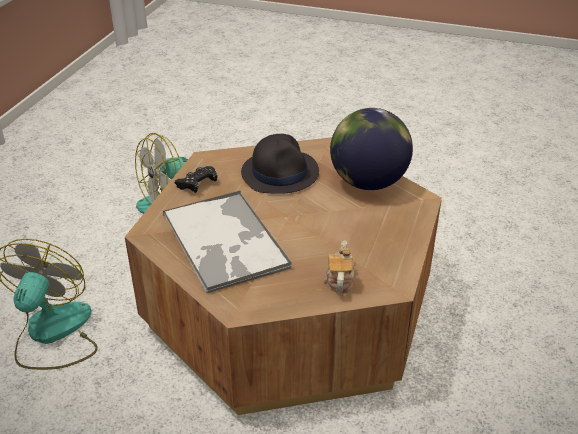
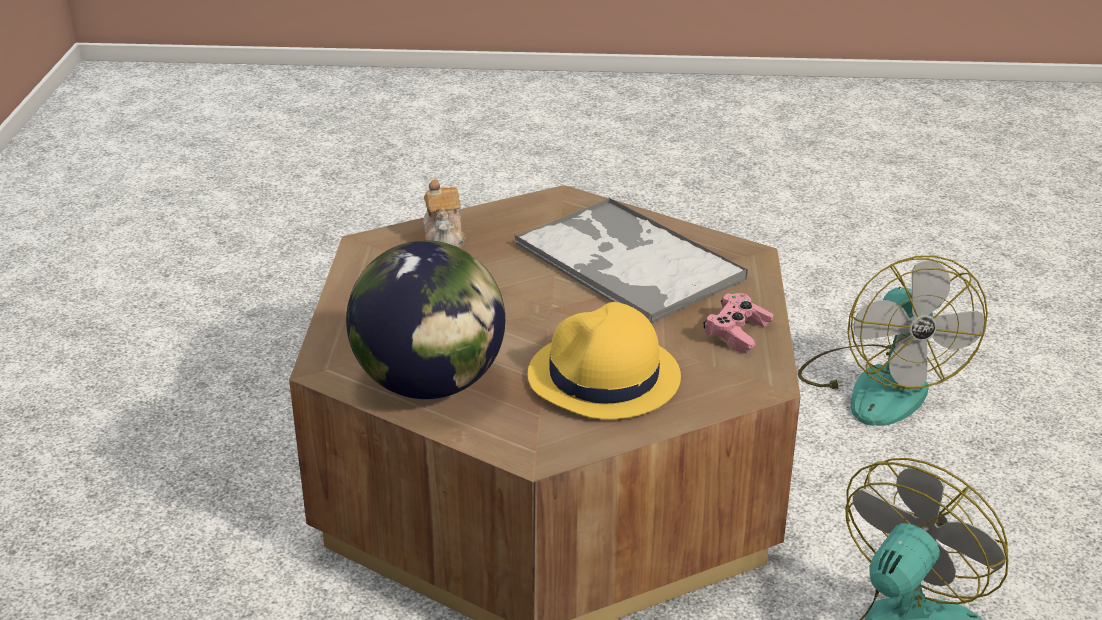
camera: 165 degrees right, 5 degrees down
black game controller [175,166,218,193] -> pink game controller [704,293,774,354]
black hat [241,134,319,194] -> yellow hat [528,302,681,420]

